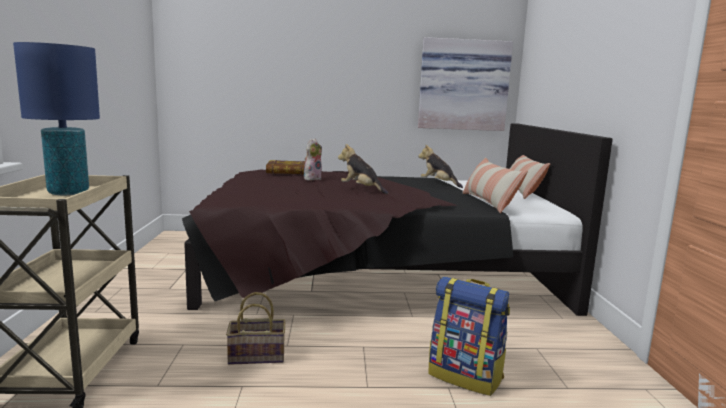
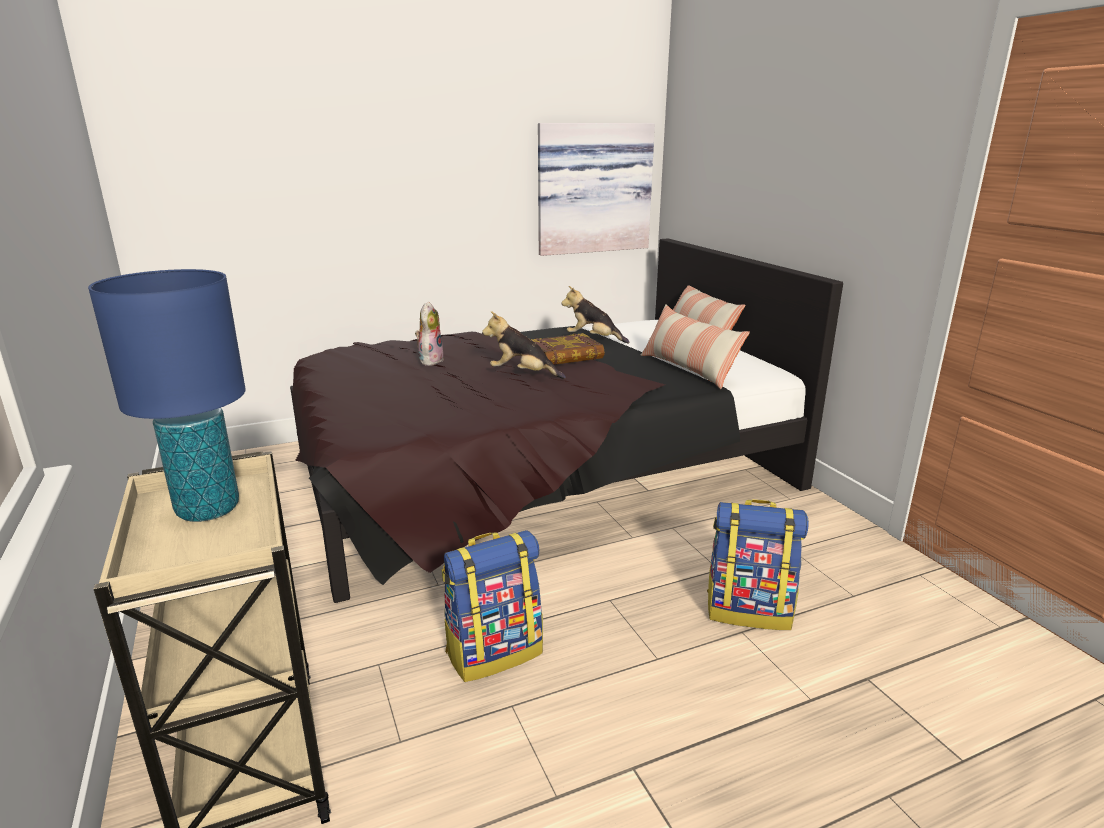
camera: 20 degrees left, 10 degrees up
basket [226,292,285,365] -> backpack [442,530,543,682]
book [266,160,305,174] -> book moved to [531,333,605,365]

